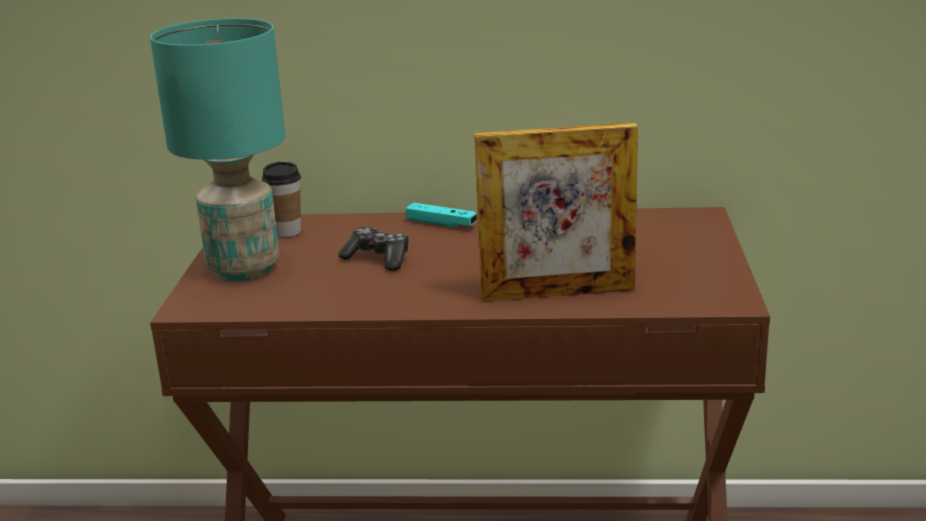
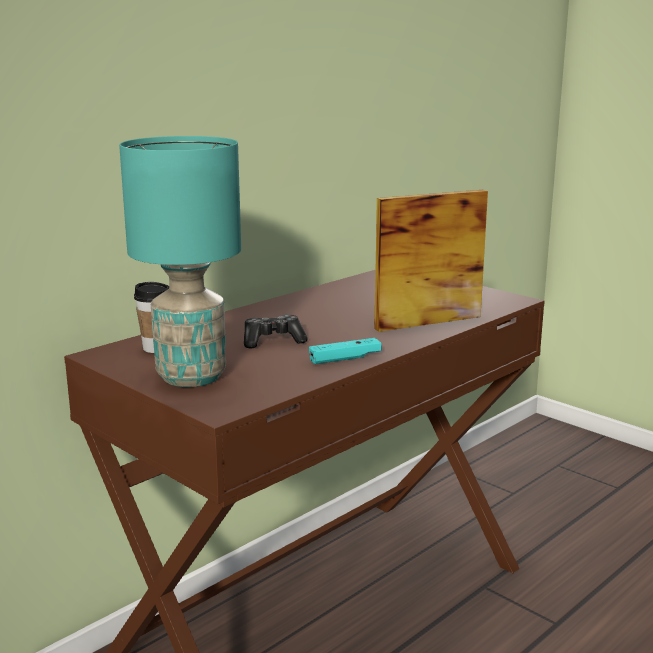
camera: 50 degrees left, 5 degrees down
turquoise game controller [405,203,477,228] -> turquoise game controller moved to [309,338,381,364]
picture frame [474,123,638,302] -> picture frame turned 150 degrees counterclockwise [374,190,488,332]

